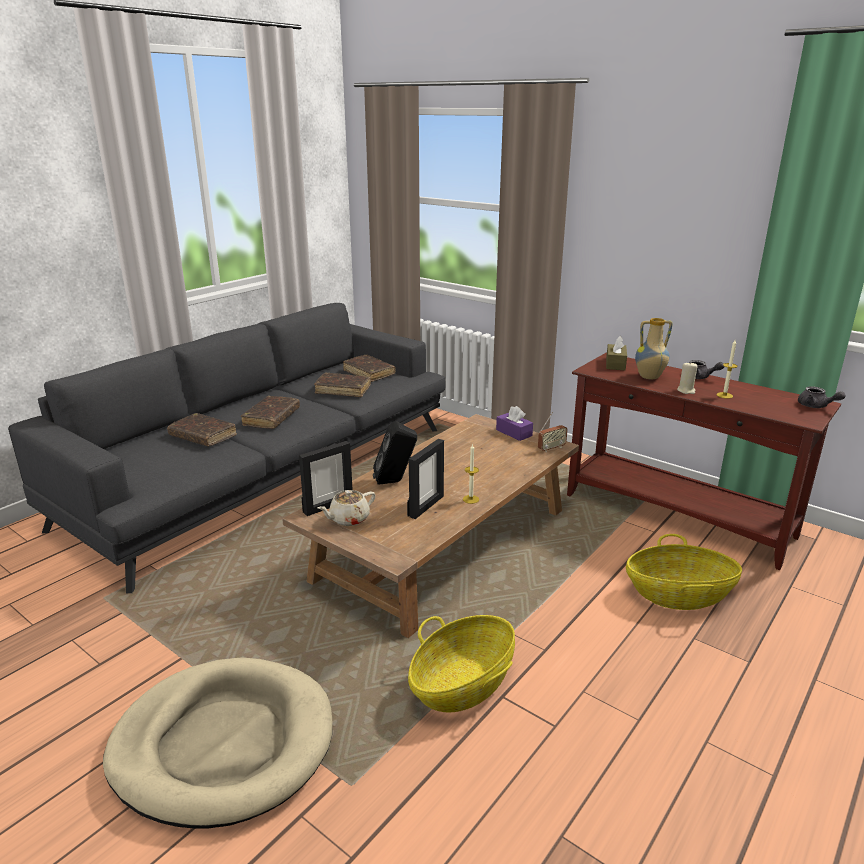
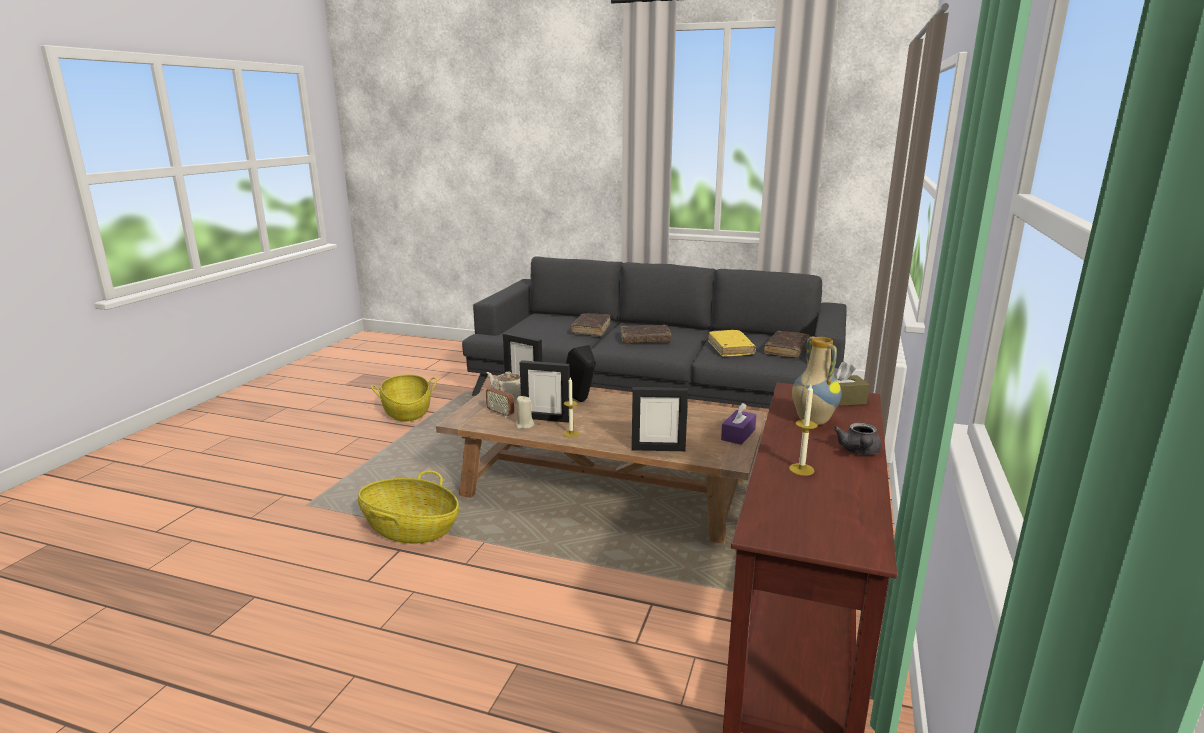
camera: 70 degrees right, 5 degrees down
beige dog bed [103,657,332,829] -> none
brown book [314,373,371,397] -> yellow book [708,330,756,357]
radio [538,412,568,452] -> radio moved to [486,374,514,417]
basket [626,534,742,610] -> basket moved to [371,374,437,422]
beige candle [677,363,698,394] -> beige candle moved to [515,396,534,429]
grey teapot [798,386,845,408] -> none
none -> picture frame [632,387,688,451]

